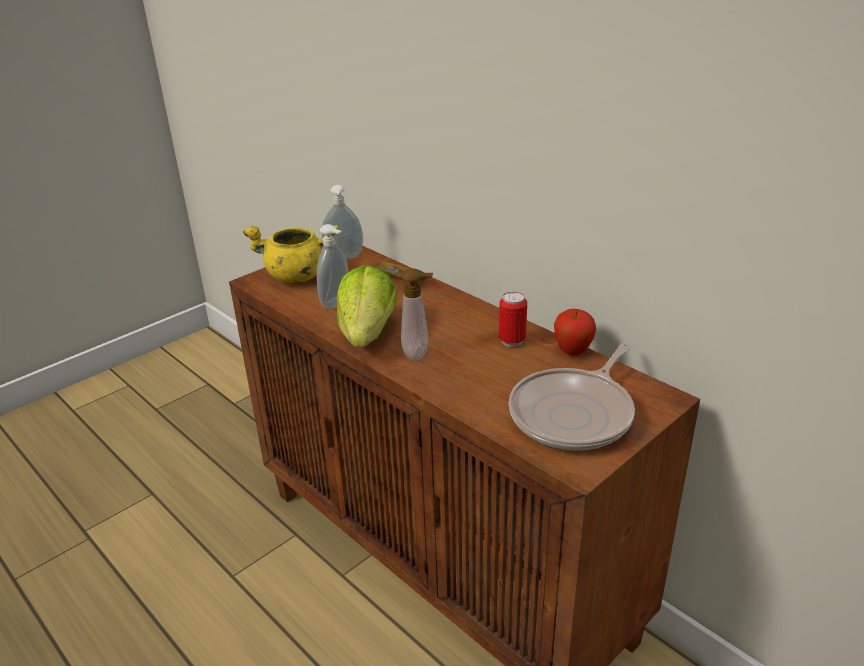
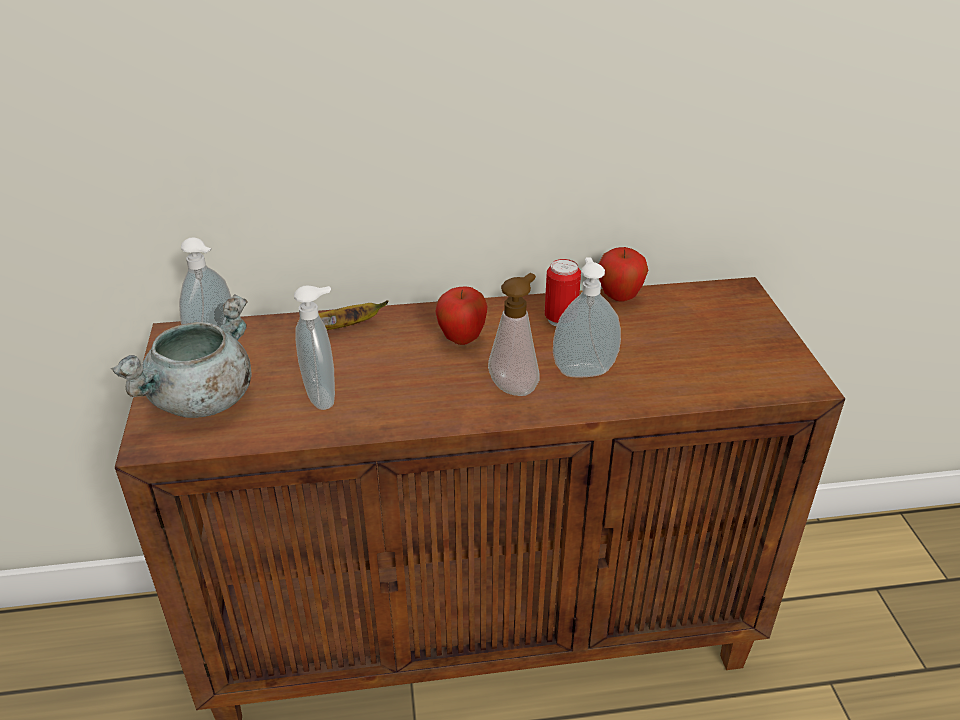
camera: 55 degrees left, 5 degrees up
yellow cooking pot [243,225,338,283] -> grey cooking pot [110,294,251,418]
lettuce [337,265,397,347] -> none
frying pan [509,343,635,450] -> none
none -> apple [436,286,487,345]
none -> soap dispenser [553,257,621,377]

